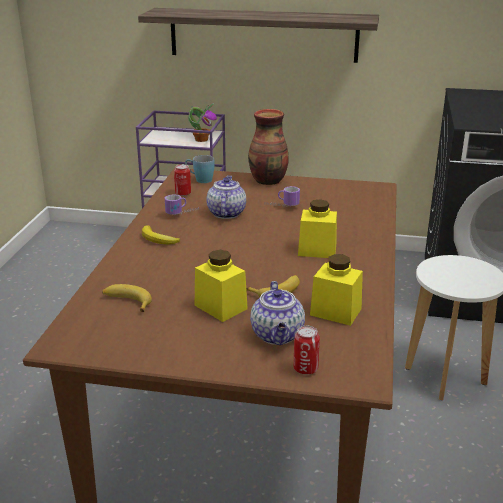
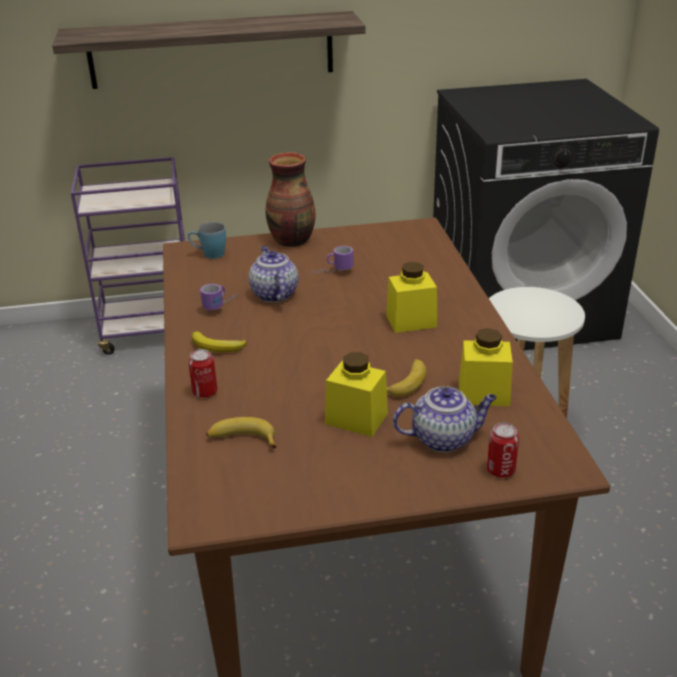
camera: 20 degrees left, 5 degrees up
can [174,164,191,196] -> can moved to [188,349,217,398]
potted plant [189,104,217,142] -> none
teapot [250,281,305,345] -> teapot turned 75 degrees counterclockwise [393,386,497,452]

